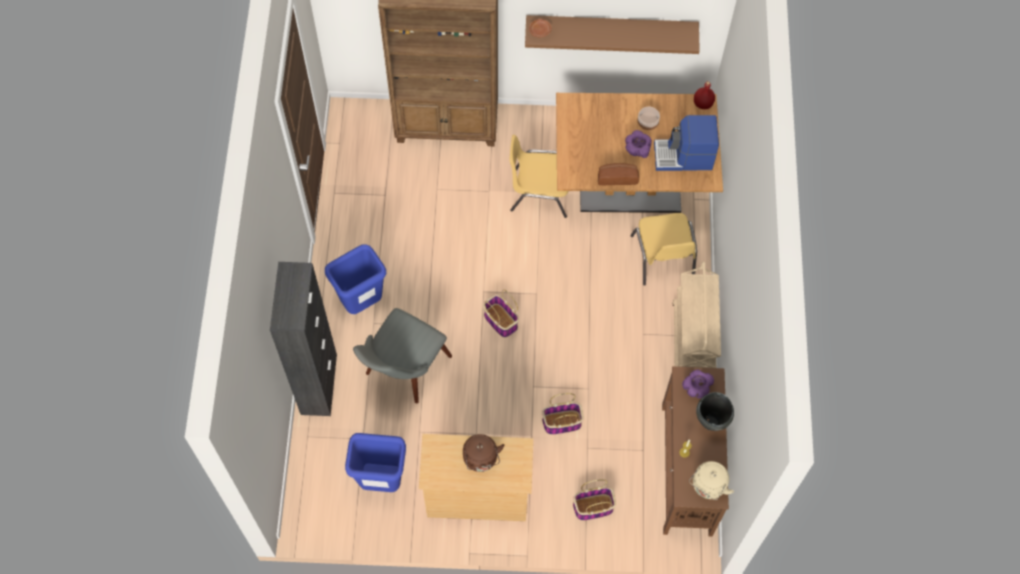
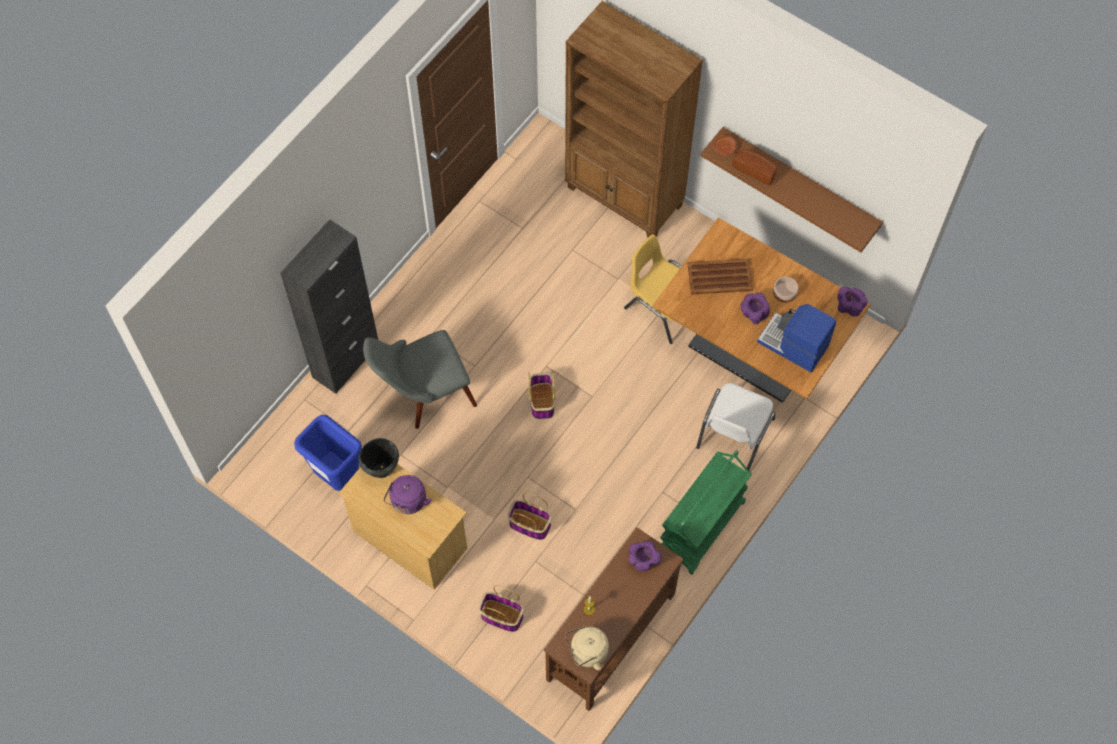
camera: 35 degrees right, 0 degrees up
blue trash can [325,244,386,314] -> none
brown kettle [463,434,505,472] -> purple kettle [384,475,432,514]
bread [598,163,639,185] -> bread moved to [732,149,777,186]
yellow chair [631,213,697,286] -> white chair [696,383,775,470]
beige cart [672,261,721,368] -> green cart [660,450,752,574]
red bottle [694,81,715,109] -> purple bowl [837,287,868,316]
black cooking pot [696,392,734,431] -> black cooking pot moved to [358,438,399,478]
none -> brown tray [687,259,753,295]

